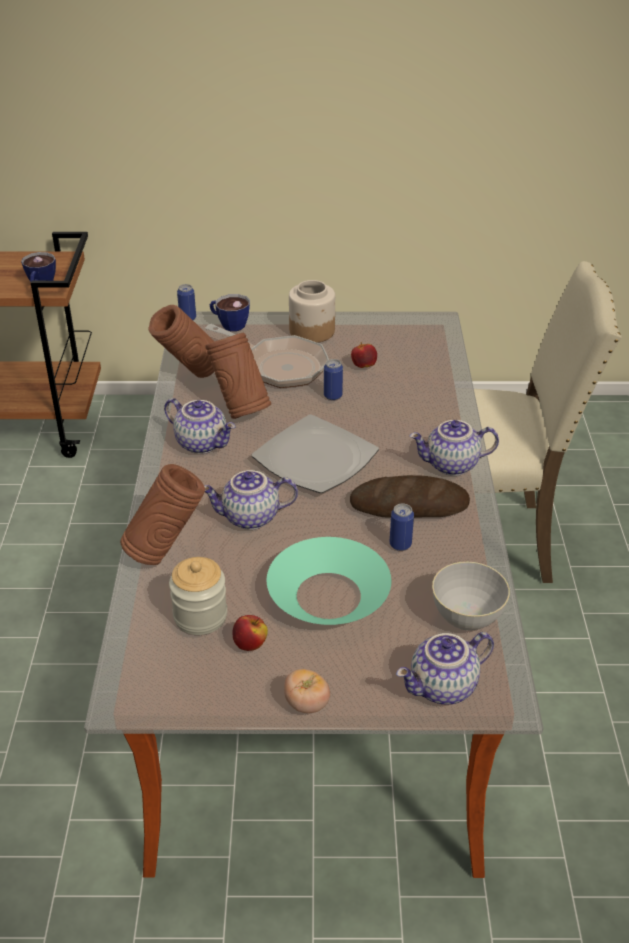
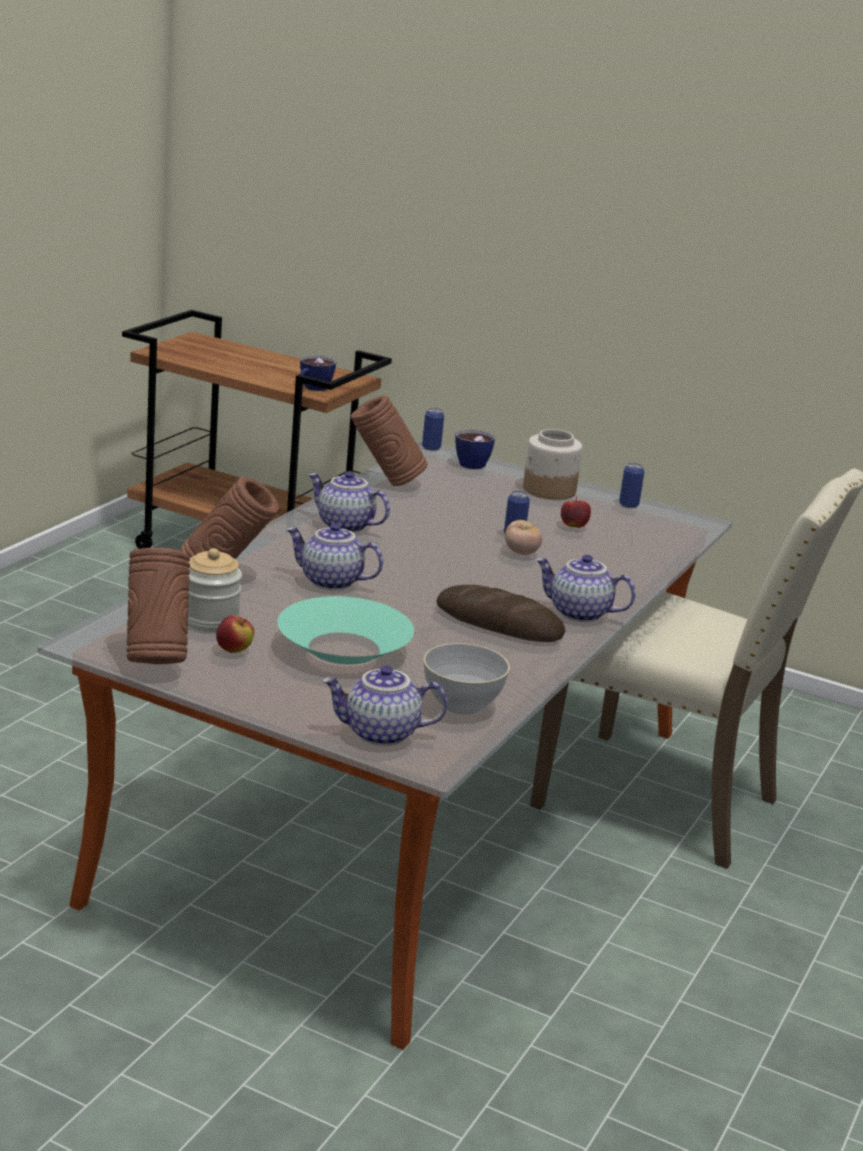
camera: 25 degrees right, 15 degrees down
teapot [164,398,235,454] -> teapot turned 150 degrees clockwise [308,471,390,533]
frying pan [205,324,329,388] -> none
brown vase [205,333,271,419] -> brown vase moved to [126,548,190,664]
plate [252,414,379,493] -> none
tomato [284,669,330,713] -> tomato moved to [505,520,542,555]
can [390,504,414,551] -> can moved to [619,462,644,508]

